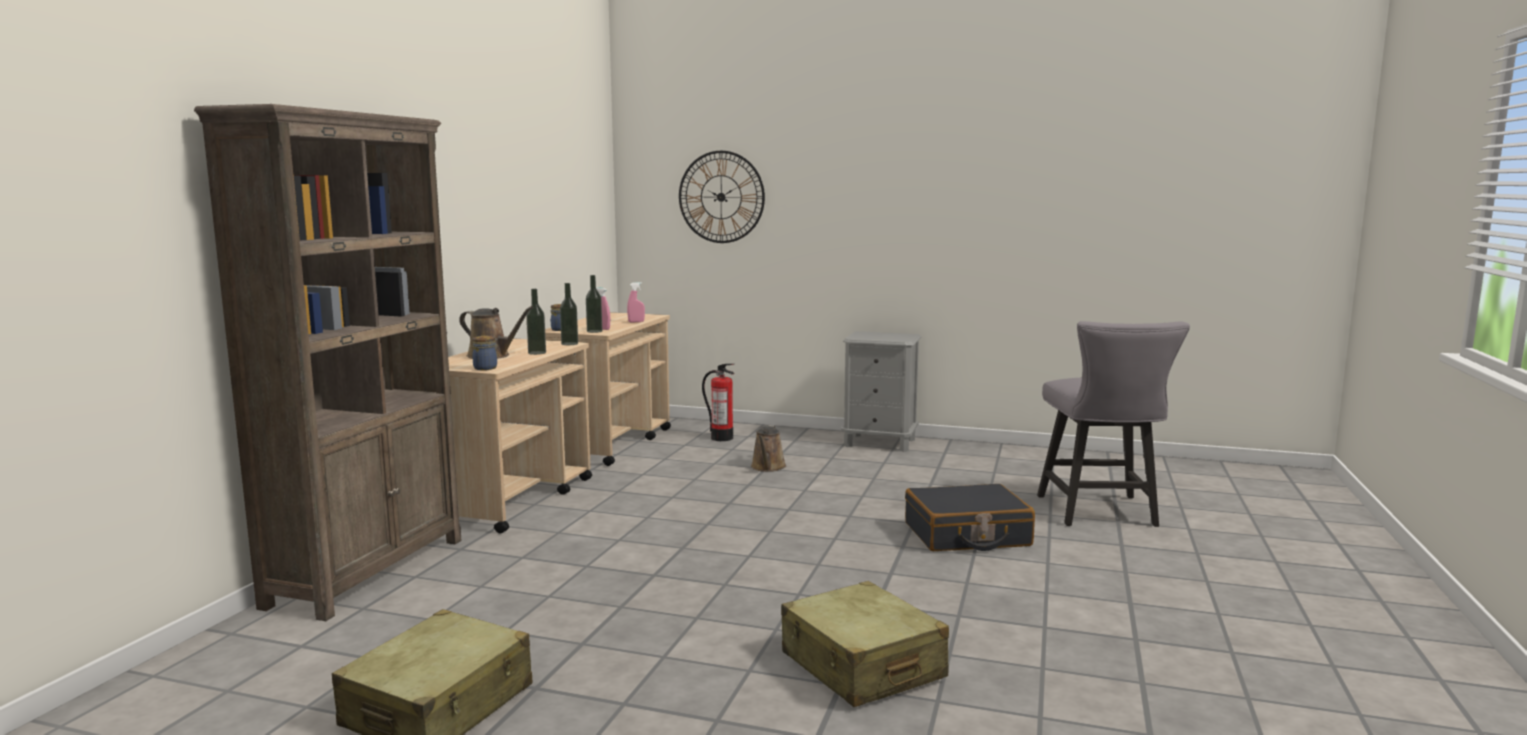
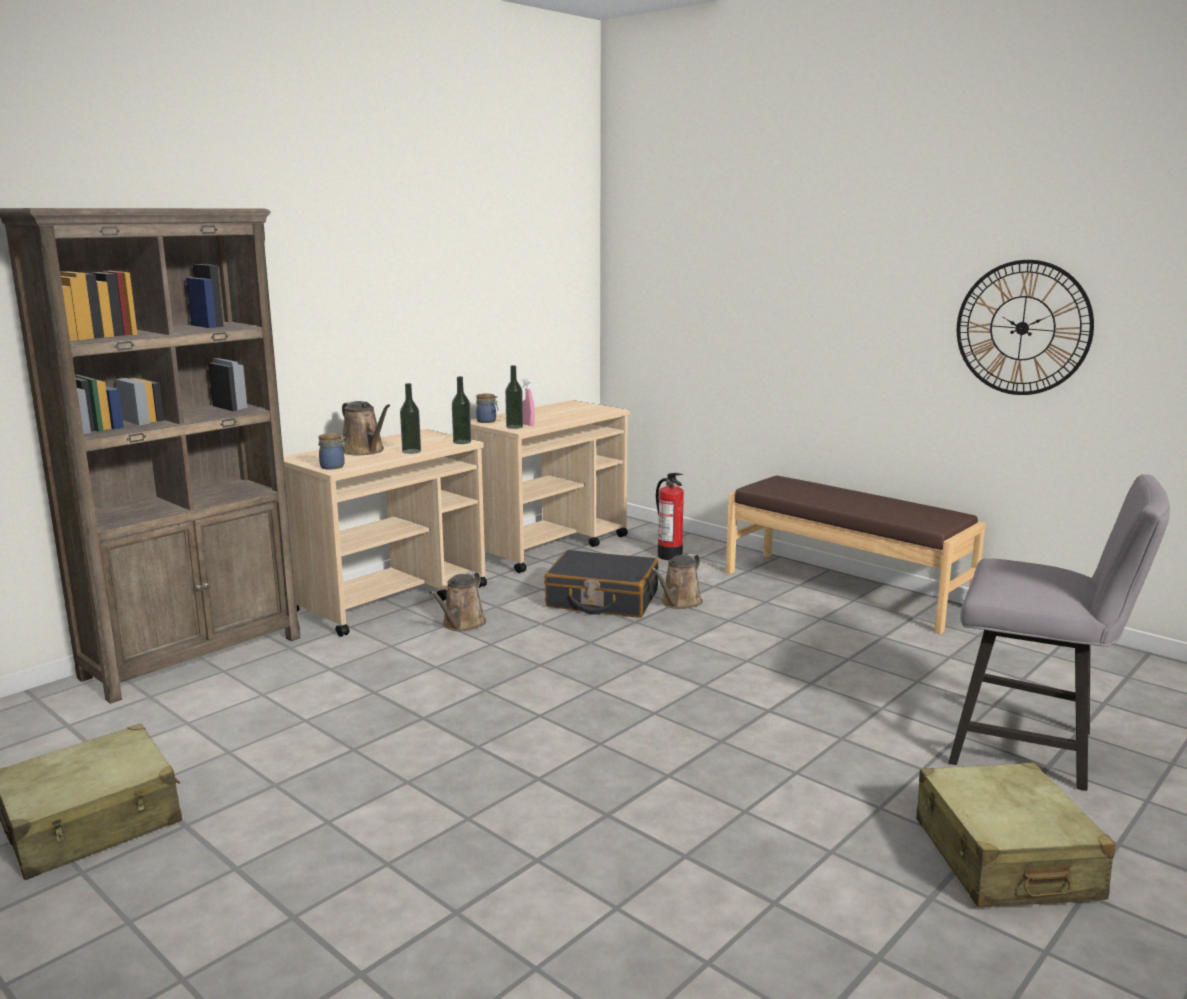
camera: 25 degrees right, 5 degrees up
pink spray bottle [627,282,645,323] -> none
wall clock [679,151,765,243] -> wall clock moved to [957,260,1094,395]
beige suitcase [781,581,949,707] -> beige suitcase moved to [916,762,1116,907]
grey nightstand [841,331,921,452] -> brown bench [726,475,986,634]
black suitcase [905,484,1035,551] -> black suitcase moved to [544,550,658,618]
grey chair [1037,321,1190,527] -> grey chair turned 90 degrees counterclockwise [949,474,1170,791]
none -> brown watering can [429,571,486,631]

